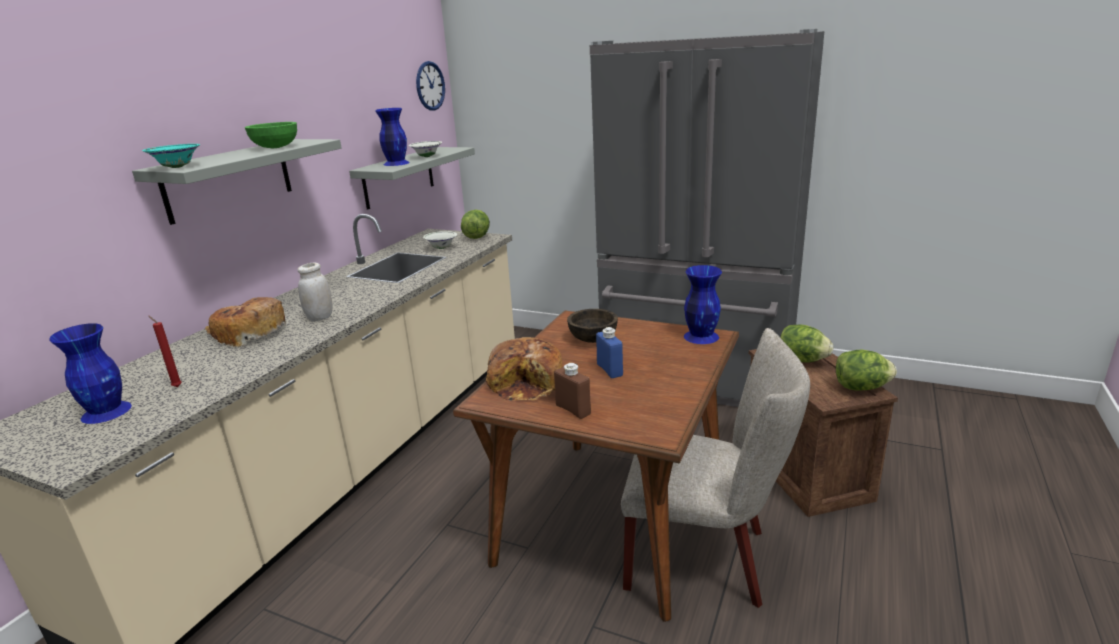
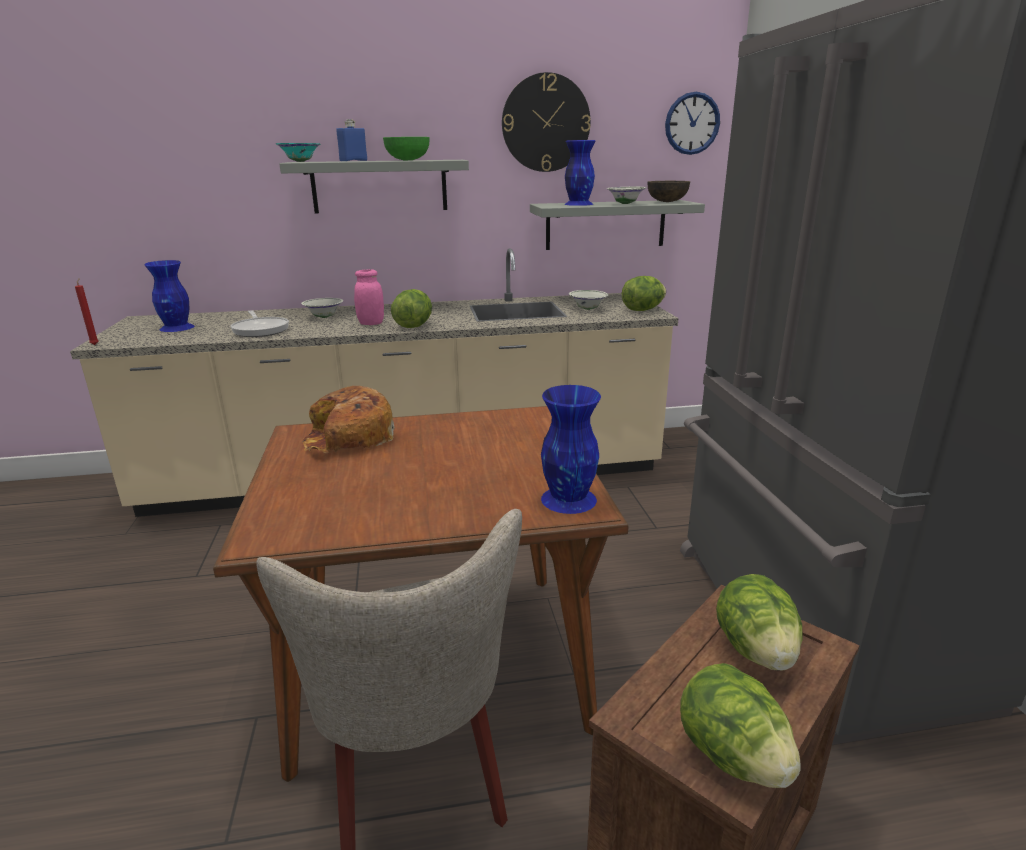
camera: 55 degrees right, 0 degrees up
red candle [149,316,182,387] -> red candle moved to [75,278,99,345]
bread [205,297,286,347] -> white bowl [301,298,343,318]
white jar [298,263,332,322] -> pink jar [354,269,384,325]
brown bottle [554,363,591,419] -> none
brown bowl [567,309,618,343] -> brown bowl moved to [647,181,690,202]
blue bottle [596,327,623,378] -> blue bottle moved to [336,119,367,161]
none -> frying pan [231,310,289,337]
none -> lettuce [391,289,432,328]
none -> wall clock [502,72,591,172]

